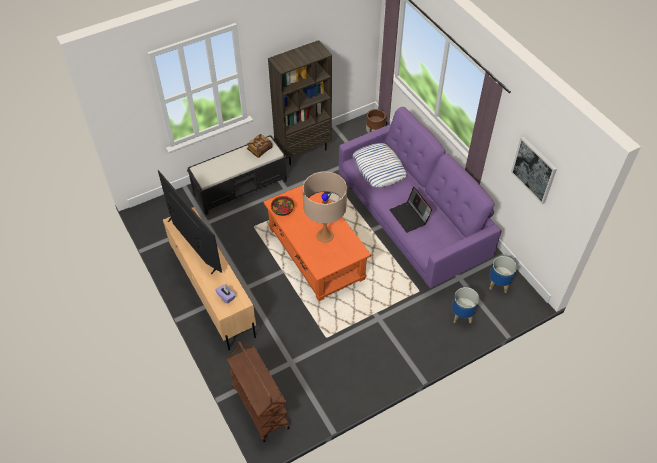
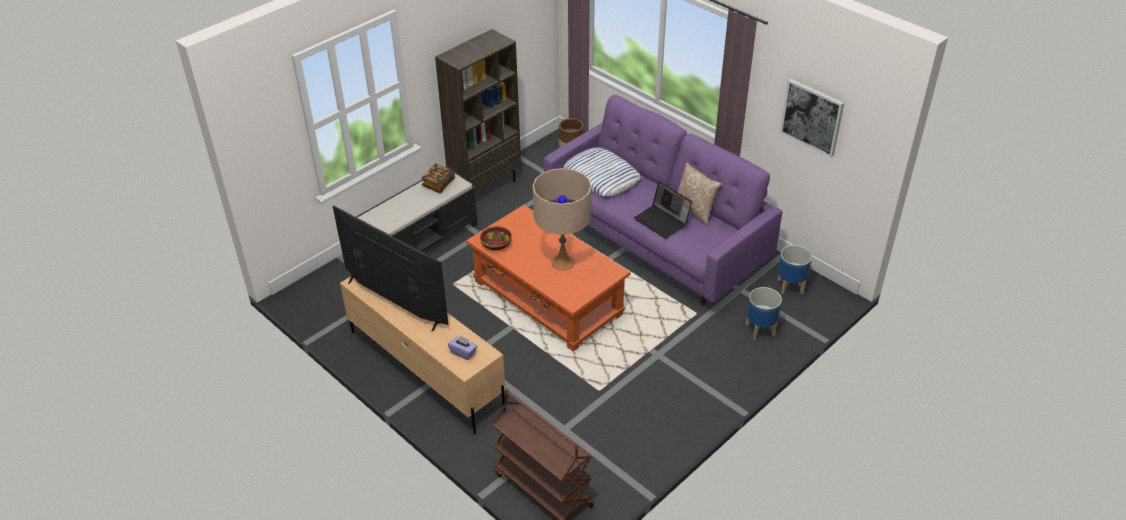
camera: 15 degrees left, 10 degrees down
none -> pillow [677,163,722,226]

